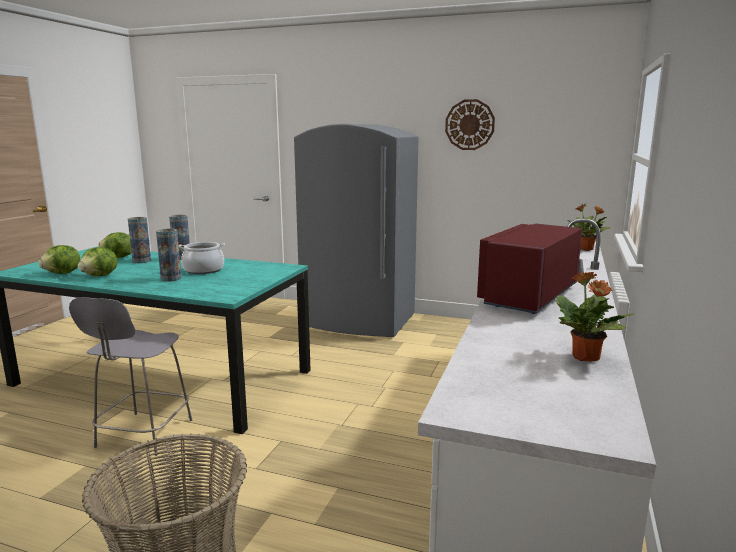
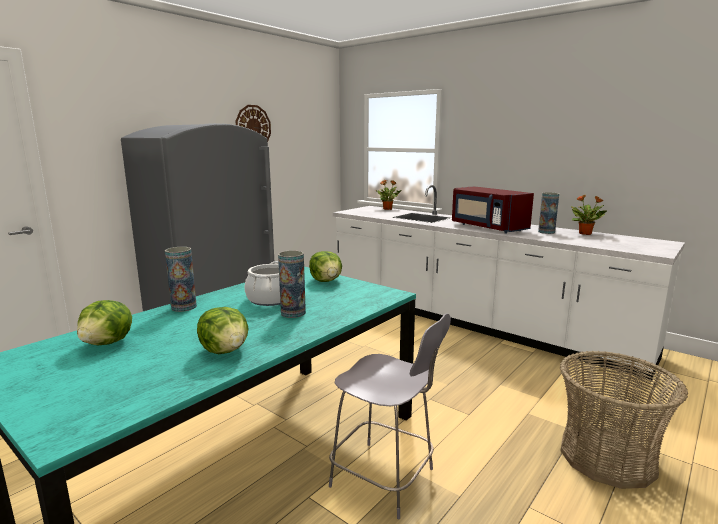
camera: 70 degrees left, 0 degrees up
lettuce [38,245,80,274] -> lettuce moved to [309,251,342,282]
vase [128,217,151,263] -> vase moved to [538,192,559,234]

